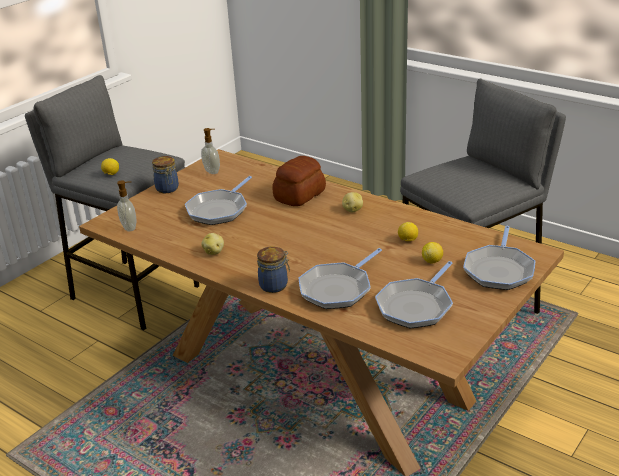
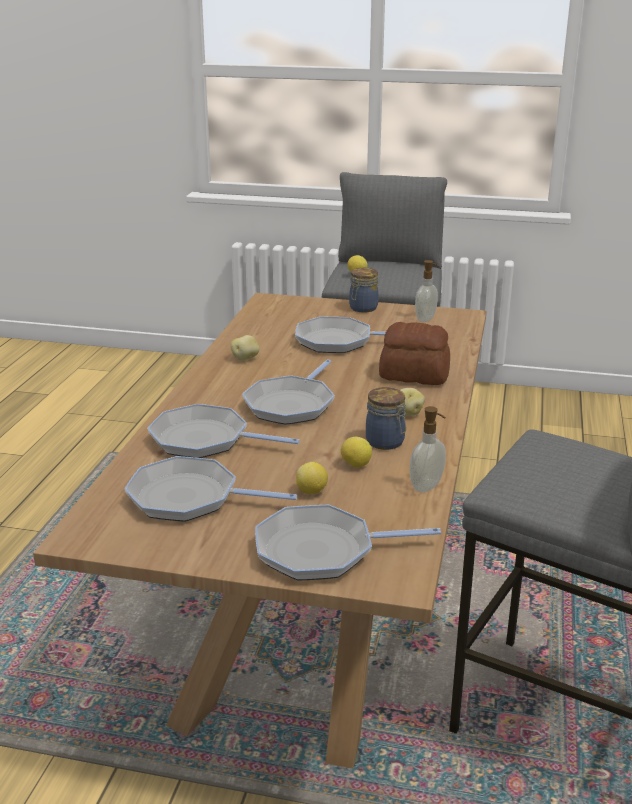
camera: 65 degrees right, 5 degrees down
soap dispenser [117,180,137,231] -> soap dispenser moved to [410,406,446,492]
jar [257,246,290,293] -> jar moved to [366,387,406,450]
none -> frying pan [242,359,335,425]

